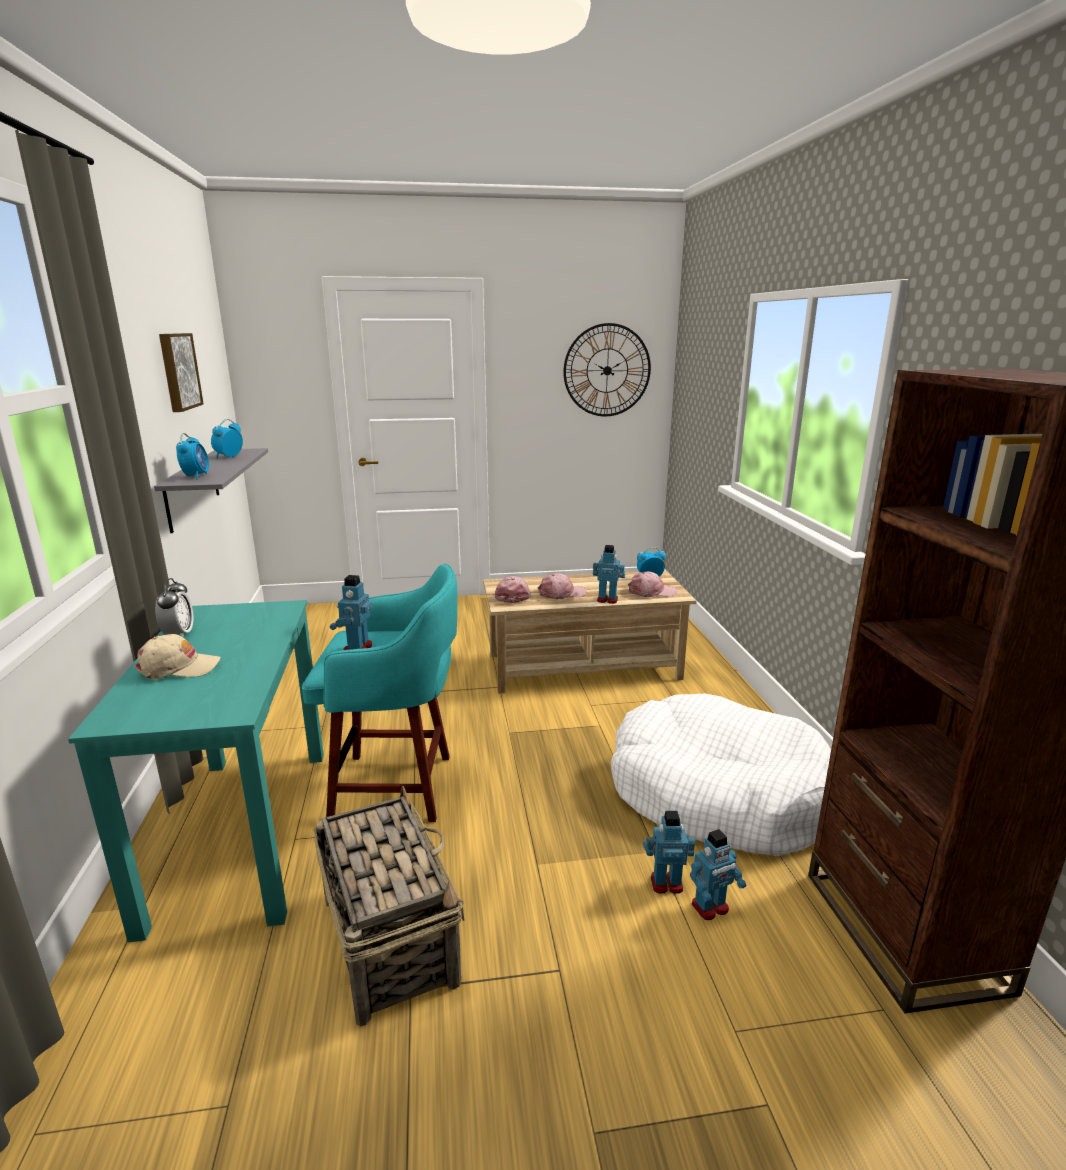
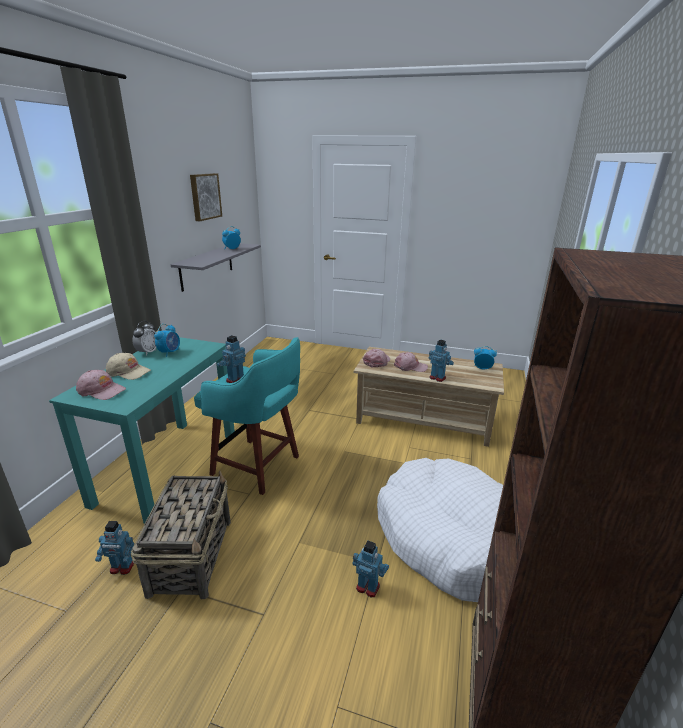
camera: 25 degrees right, 5 degrees up
alarm clock [176,433,209,479] -> alarm clock moved to [154,324,180,357]
wall clock [563,323,651,416] -> none
pink cap [628,571,677,597] -> pink cap moved to [76,370,126,400]
toy robot [690,829,746,920] -> toy robot moved to [95,521,134,575]

